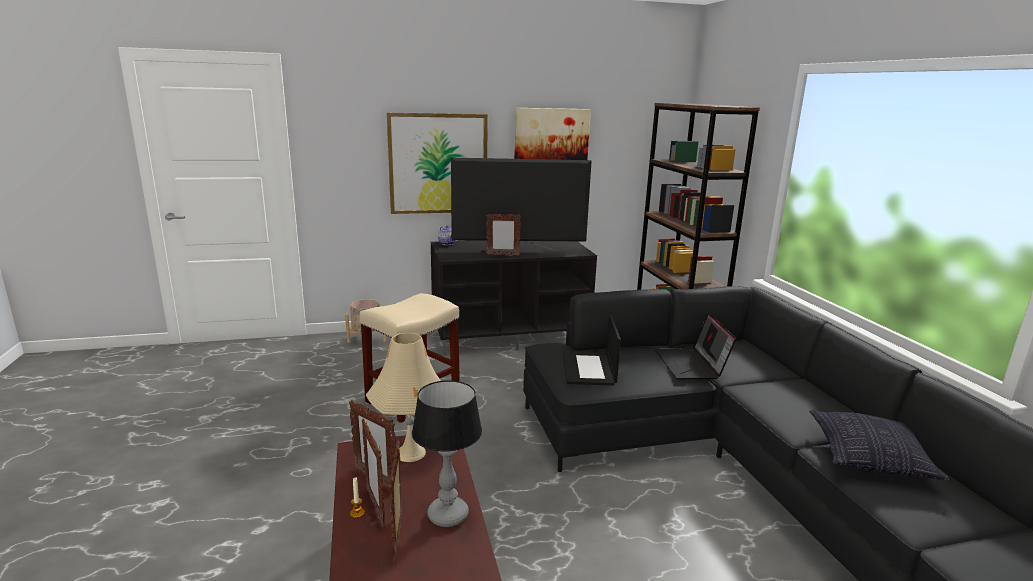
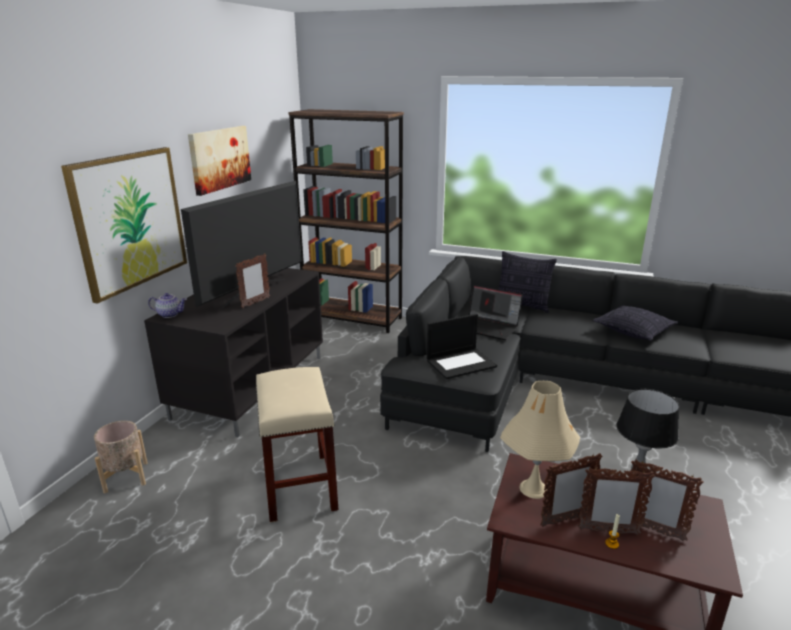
camera: 55 degrees left, 5 degrees up
laptop [563,314,621,386] -> laptop turned 60 degrees counterclockwise [427,314,497,379]
none -> pillow [498,251,557,313]

